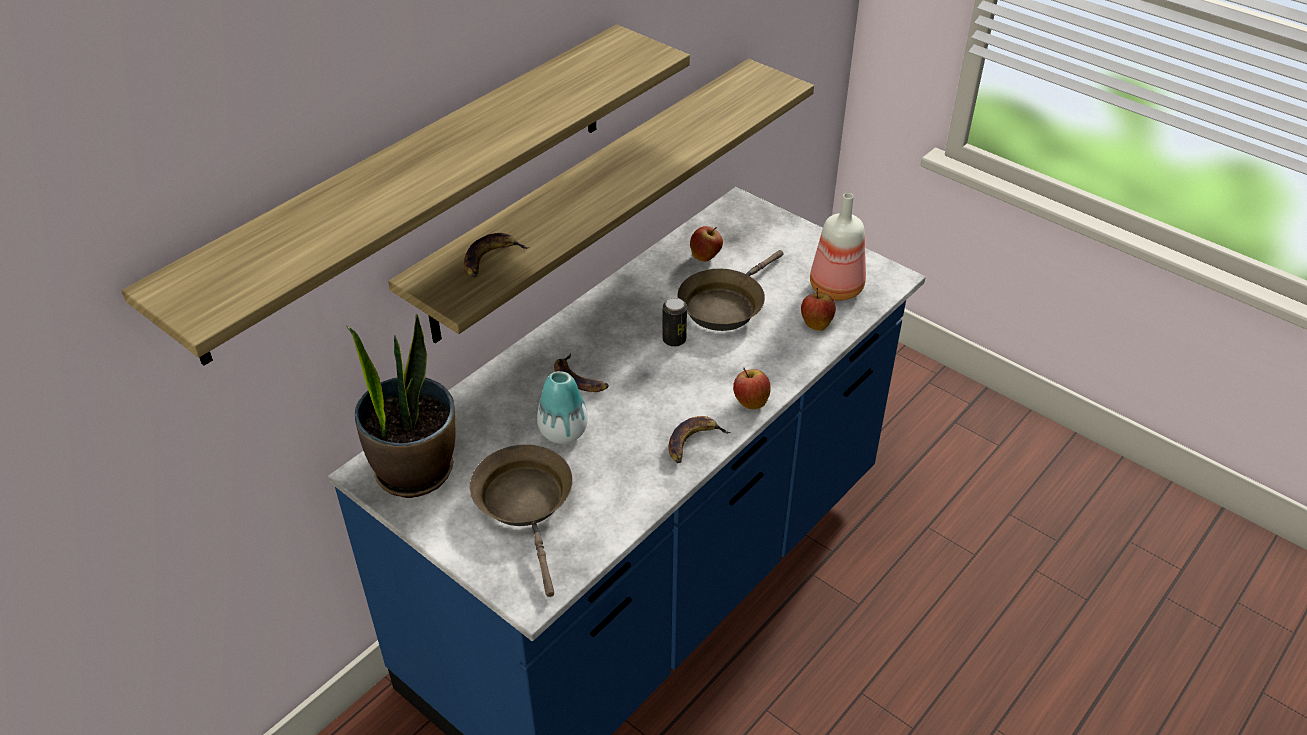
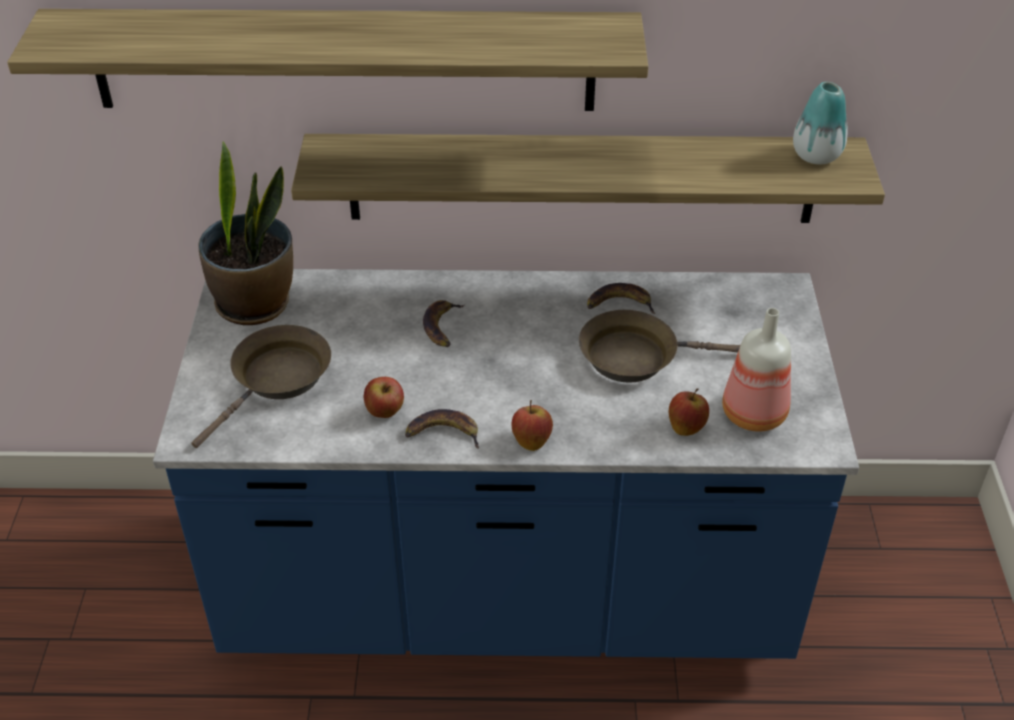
camera: 50 degrees right, 0 degrees up
banana [464,233,530,278] -> banana moved to [587,283,656,314]
vase [537,371,588,444] -> vase moved to [793,82,847,164]
can [662,298,687,347] -> none
apple [690,226,723,262] -> apple moved to [364,377,404,418]

